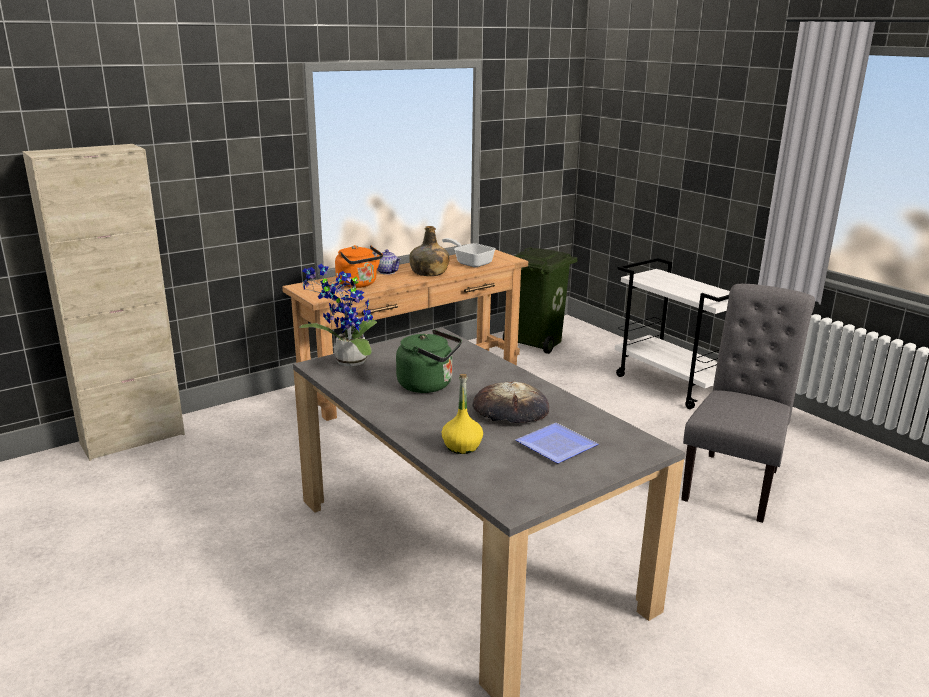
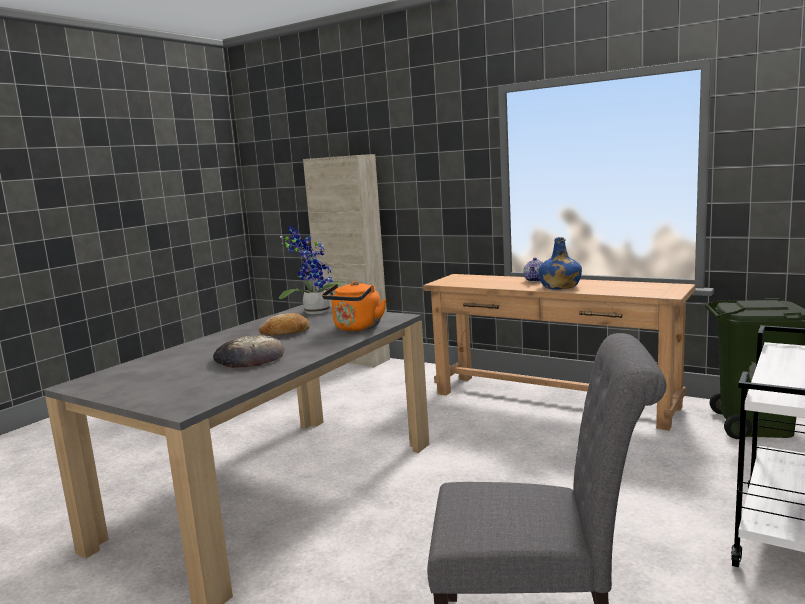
camera: 70 degrees right, 10 degrees down
orange kettle [335,245,383,288] -> orange kettle moved to [322,281,387,331]
green kettle [396,329,462,393] -> bread [259,313,310,335]
green bottle [409,226,450,276] -> blue bottle [538,237,582,290]
frying pan [442,238,495,267] -> none
yellow bottle [442,374,483,454] -> none
plate [516,423,598,463] -> none

